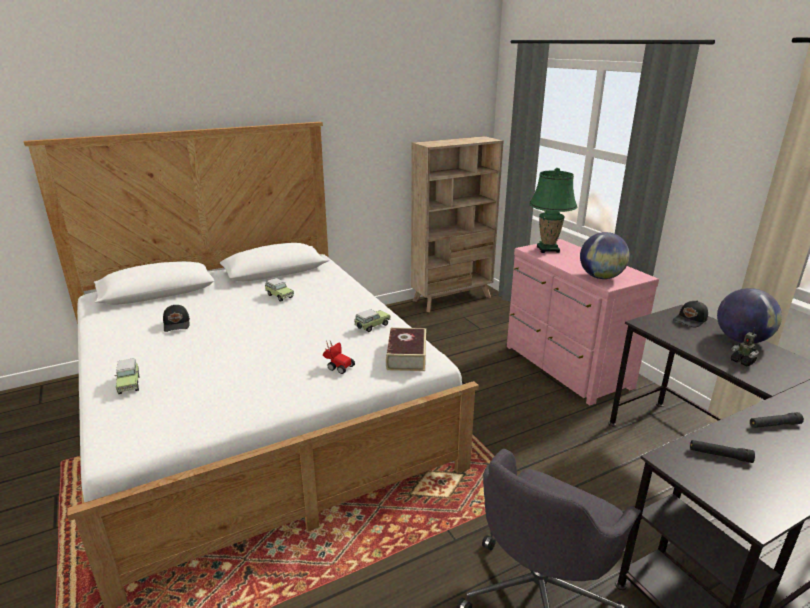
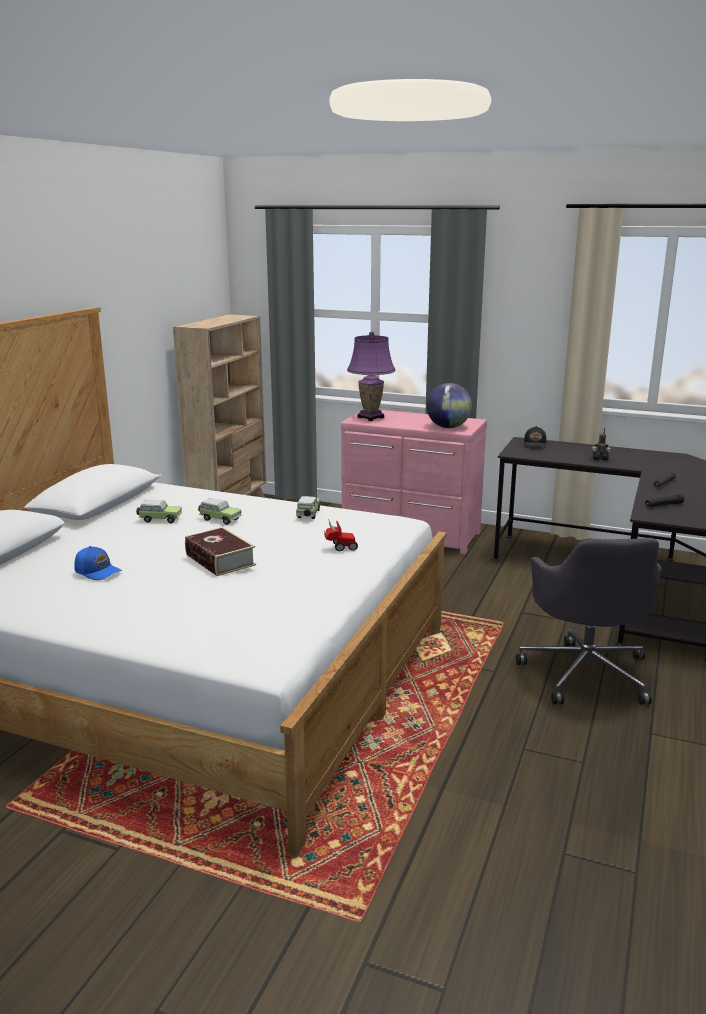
camera: 40 degrees left, 5 degrees down
toy car [114,358,139,394] -> toy car moved to [198,498,241,525]
black cap [163,304,190,332] -> blue cap [74,546,122,580]
book [386,328,426,371] -> book moved to [185,527,256,576]
green table lamp [529,168,577,253] -> purple table lamp [347,331,396,421]
globe [717,288,782,343] -> none

